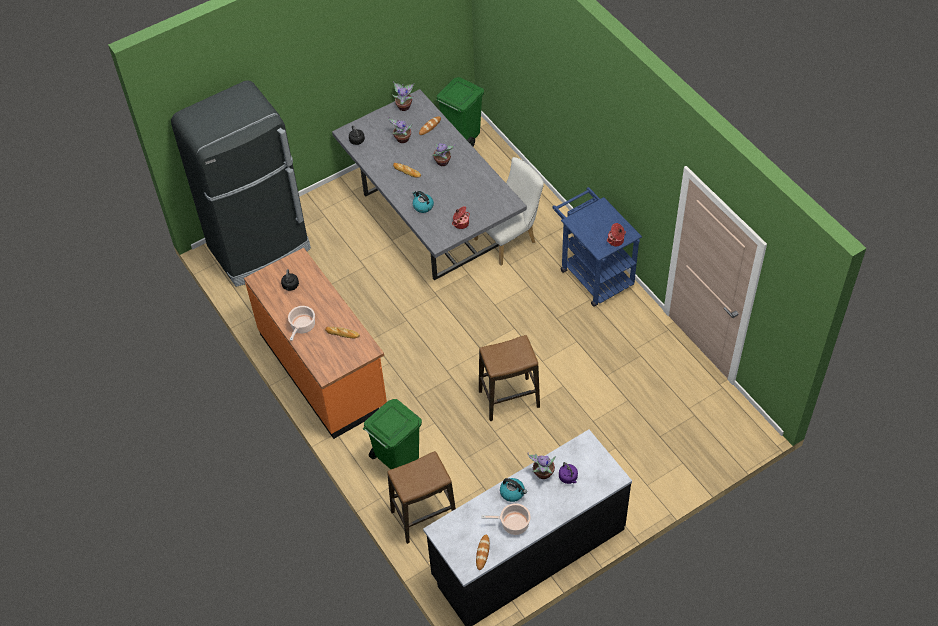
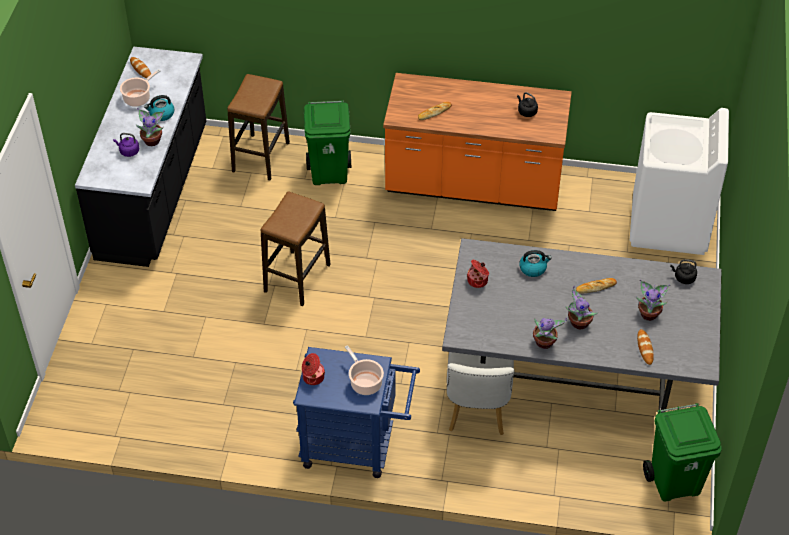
camera: 130 degrees right, 5 degrees down
black fridge [171,80,311,287] -> white washing machine [630,108,729,255]
cooking pot [288,306,315,341] -> cooking pot moved to [345,345,384,395]
potted plant [392,82,414,111] -> potted plant moved to [533,318,567,349]

